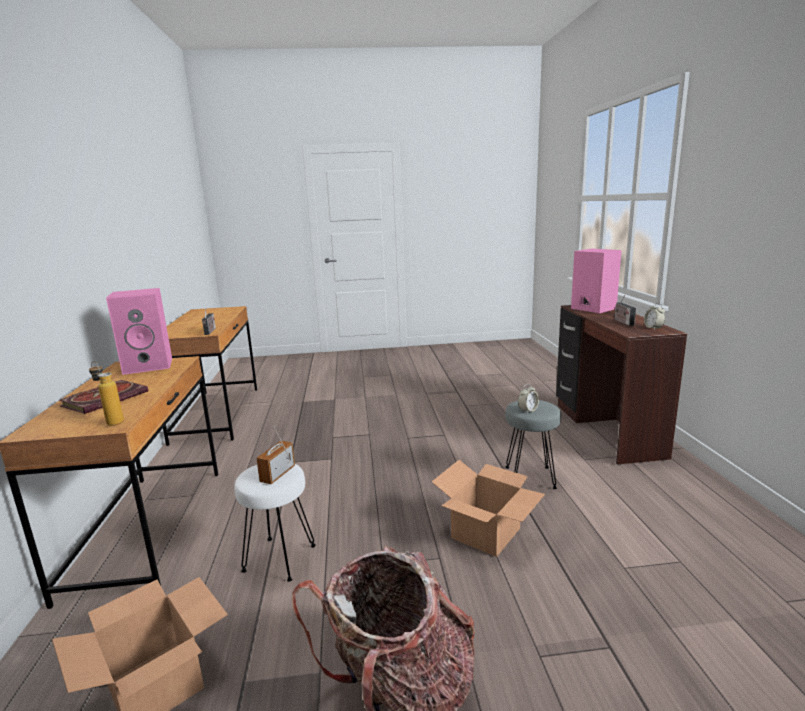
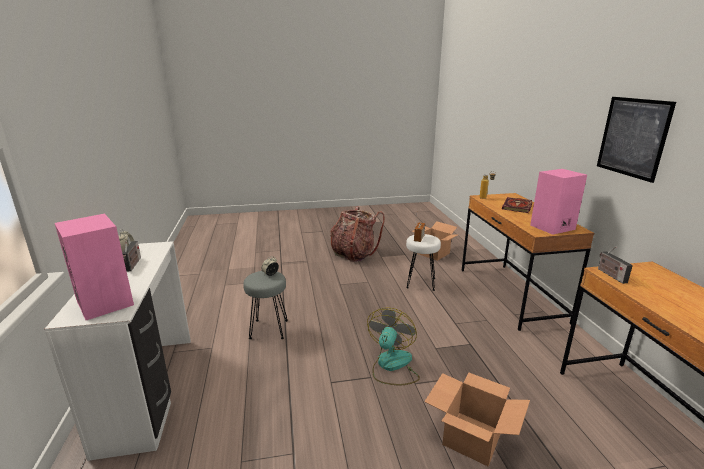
camera: 175 degrees right, 5 degrees up
cardboard box [432,460,545,557] -> cardboard box moved to [424,373,530,467]
brown desk [556,305,687,465] -> white desk [44,241,191,461]
none -> fan [367,307,420,385]
none -> picture [597,97,676,183]

